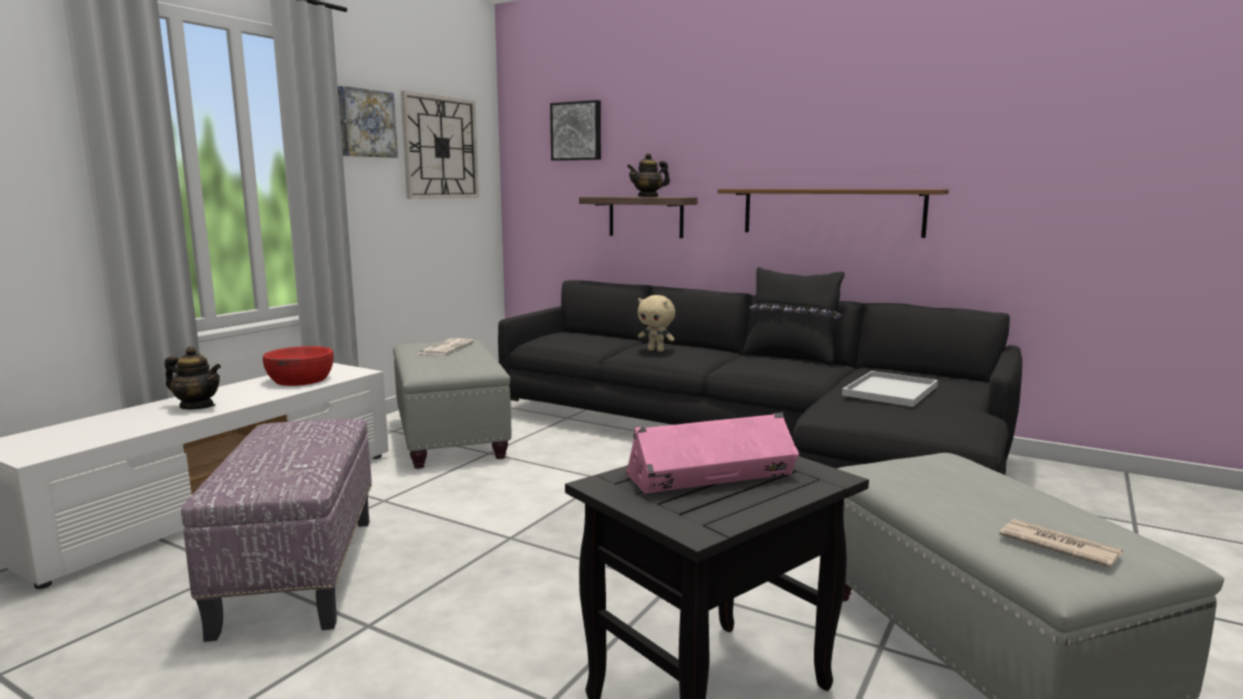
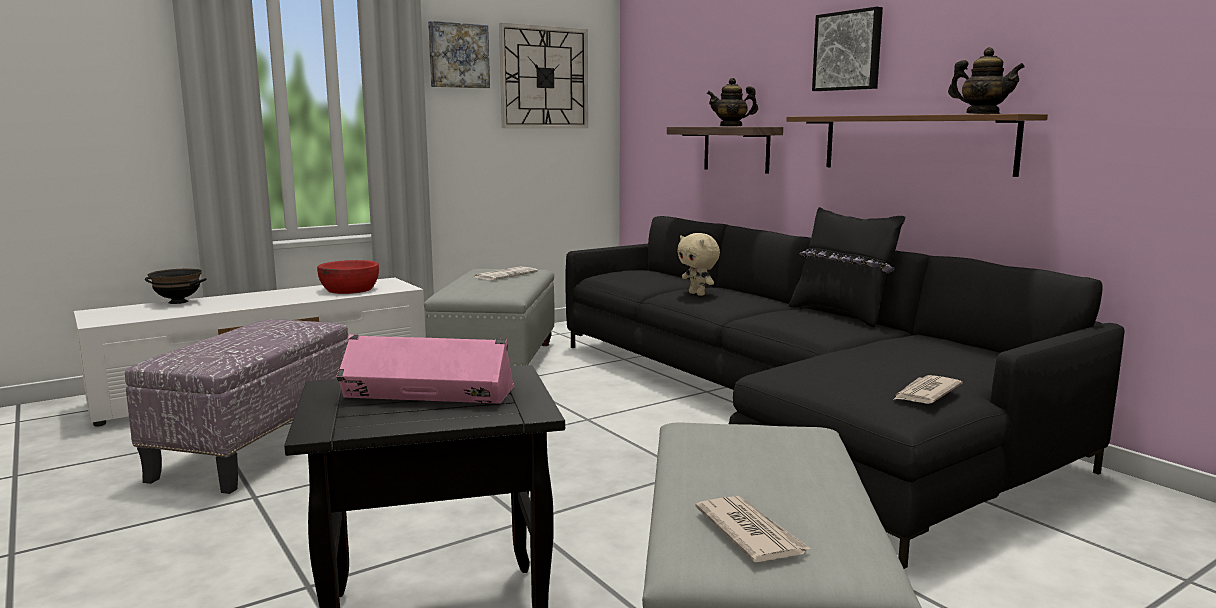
camera: 25 degrees right, 0 degrees up
teapot [165,347,221,409] -> teapot moved to [948,47,1025,114]
picture [550,100,601,161] -> picture moved to [812,7,883,91]
white tray [842,371,938,407] -> none
none -> black bowl [145,269,207,304]
none -> newspaper [893,375,962,404]

